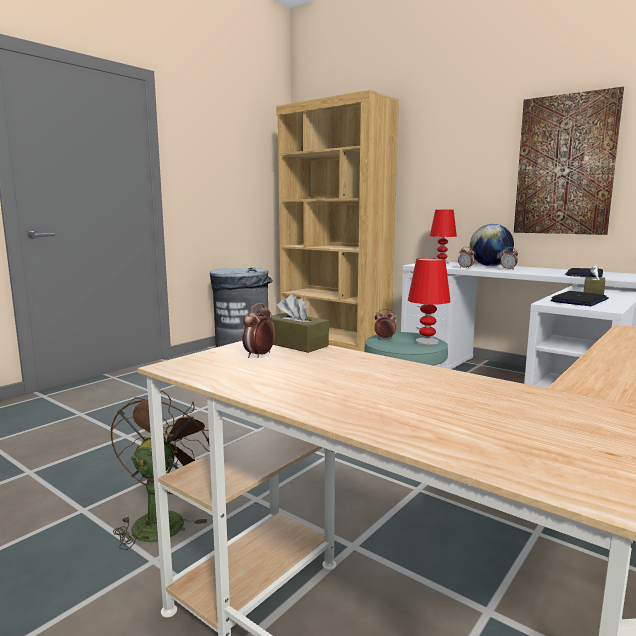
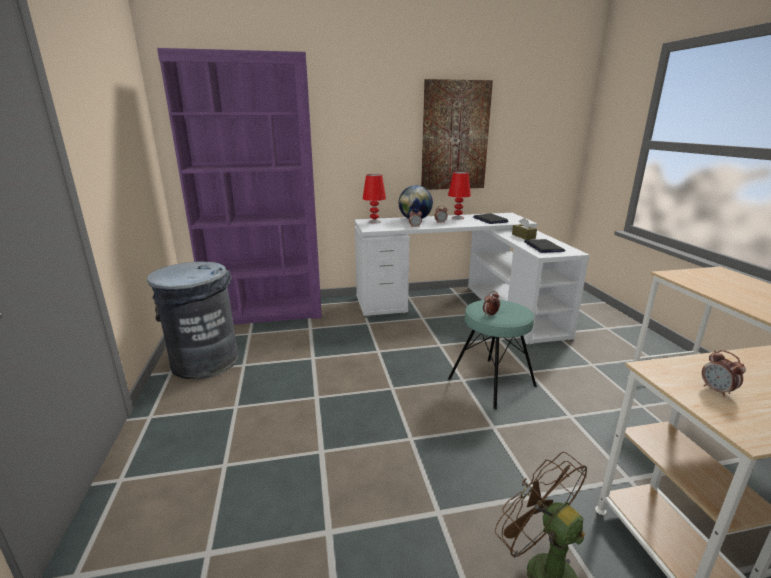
camera: 50 degrees left, 10 degrees up
brown tissue box [271,294,329,353] -> none
brown bookcase [276,90,399,352] -> purple bookcase [157,48,322,325]
red table lamp [408,258,451,345] -> red table lamp moved to [448,172,471,219]

